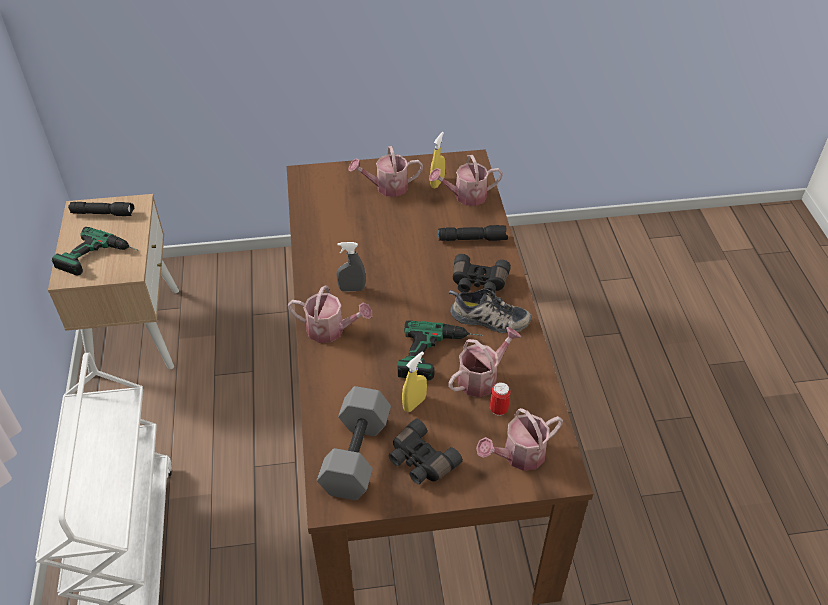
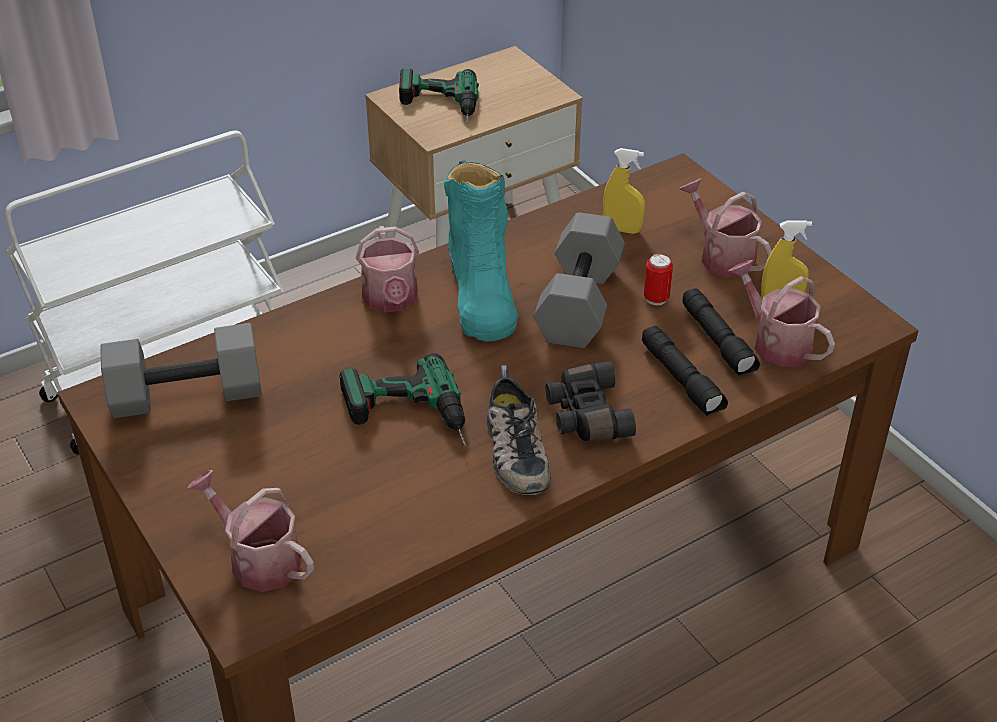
camera: 65 degrees right, 5 degrees down
black flashlight [68,202,134,216] -> black flashlight moved to [682,288,760,376]
grey spray bottle [336,242,365,292] -> turquoise boot [444,160,518,341]
black binoculars [389,419,463,484] -> none
yellow spray bottle [402,351,427,412] -> yellow spray bottle moved to [603,148,645,234]
watering can [448,327,521,397] -> none
can [490,382,511,416] -> can moved to [644,254,673,306]
none -> grey dumbbell [533,212,625,348]

